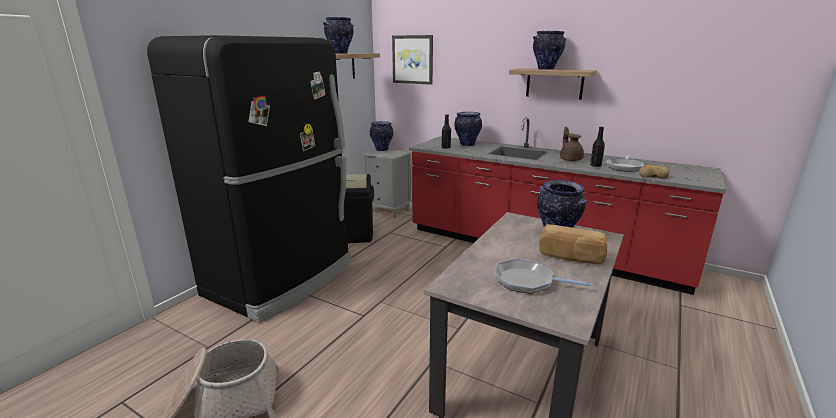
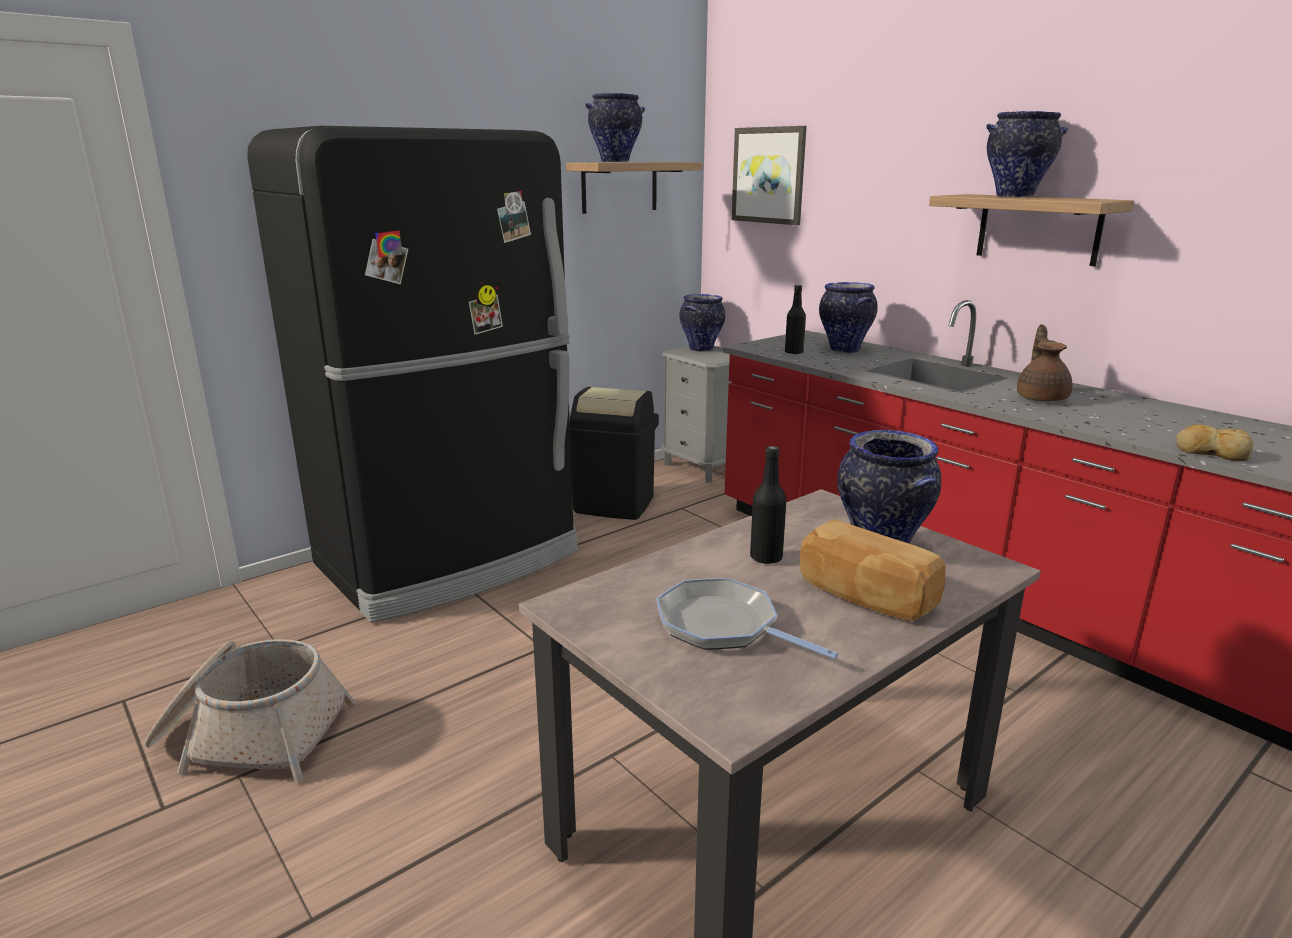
camera: 20 degrees right, 0 degrees up
black bottle [590,127,605,167] -> black bottle moved to [750,446,787,565]
frying pan [606,155,644,172] -> none

